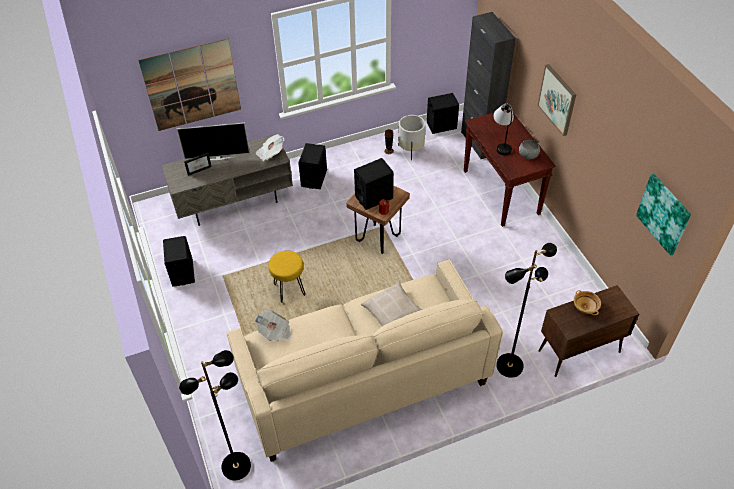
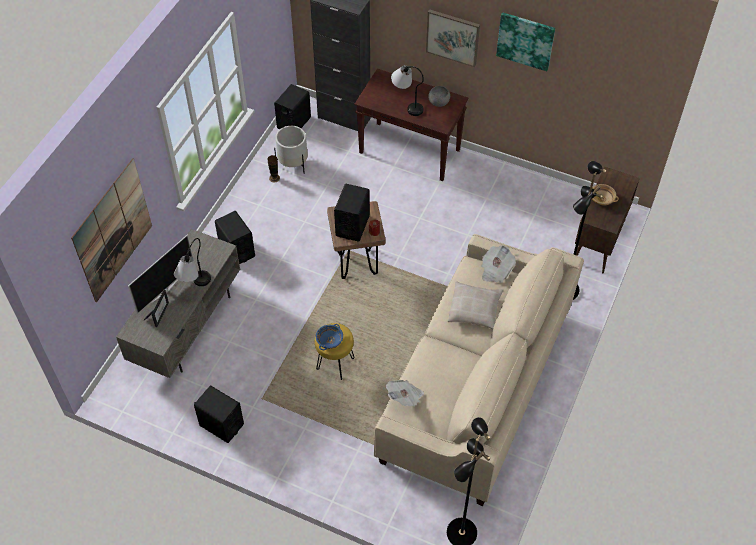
camera: 45 degrees left, 5 degrees up
newspaper [256,134,284,161] -> newspaper moved to [481,245,516,283]
picture [636,174,691,256] -> picture moved to [496,12,555,71]
none -> table lamp [174,238,211,286]
none -> blue bowl [316,324,343,350]

